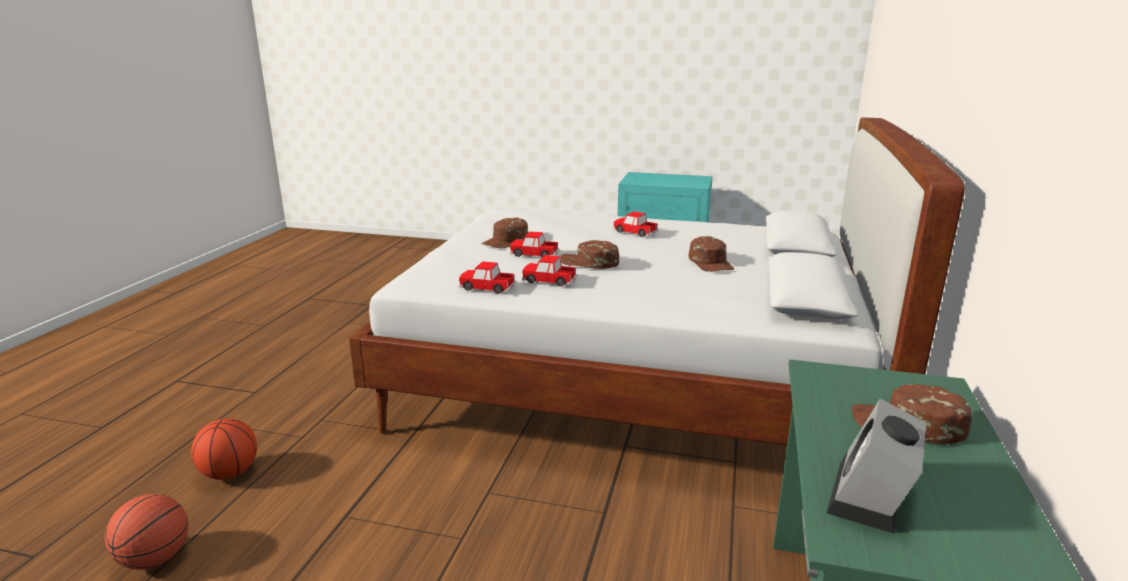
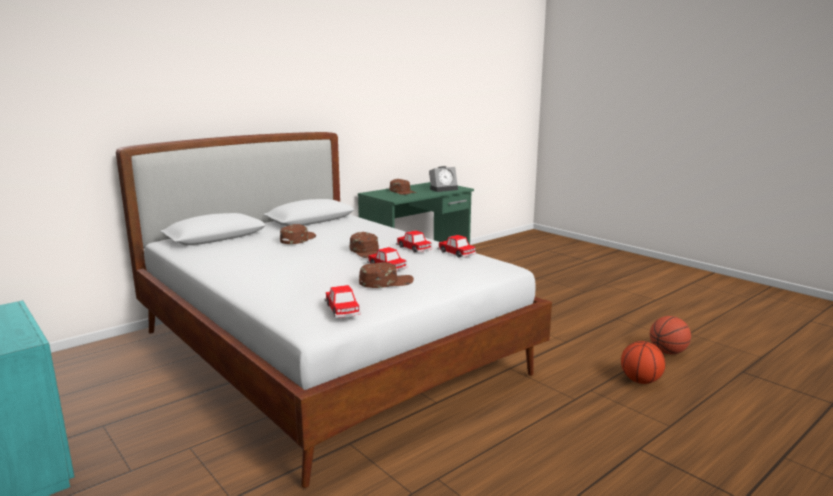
camera: 145 degrees left, 5 degrees down
toy car [613,211,659,237] -> toy car moved to [325,285,361,318]

